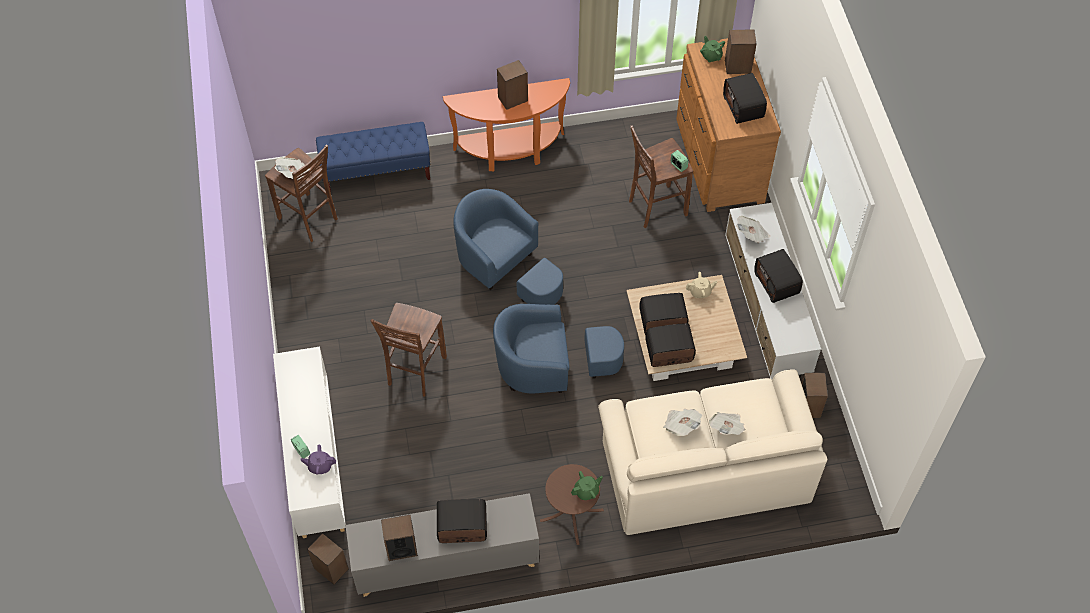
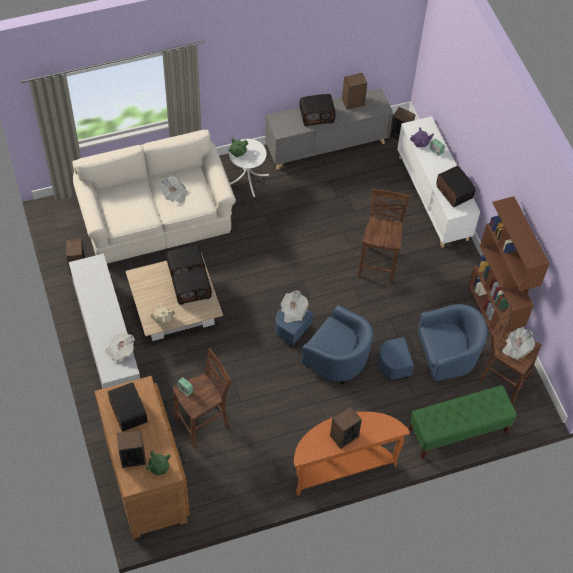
camera: 170 degrees right, 0 degrees up
blue bench [316,122,431,192] -> green bench [409,385,517,459]
blue armchair [493,304,624,393] -> blue armchair moved to [378,304,487,382]
brown side table [540,464,604,545] -> white side table [229,139,269,197]
newspaper [709,412,745,435] -> newspaper moved to [281,291,308,323]
radio [754,249,803,303] -> radio moved to [436,166,476,207]
none -> brown bookcase [468,196,550,347]

